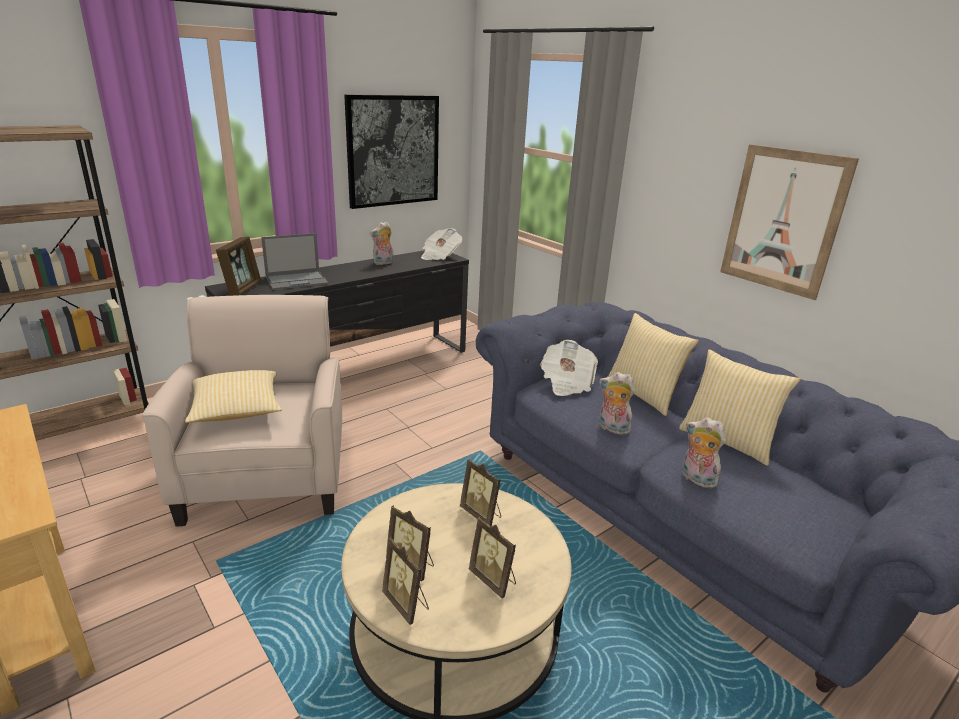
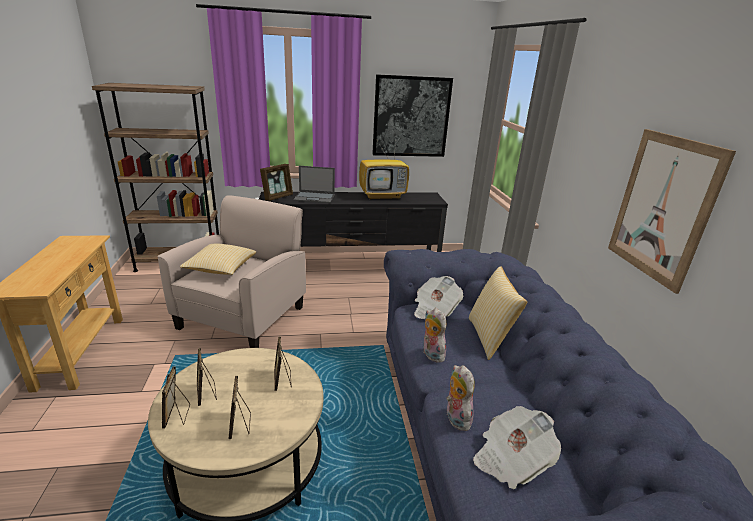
camera: 30 degrees right, 0 degrees up
plush toy [370,222,394,265] -> television [359,141,409,200]
newspaper [421,228,462,260] -> newspaper moved to [473,406,561,489]
pillow [679,350,801,466] -> none

